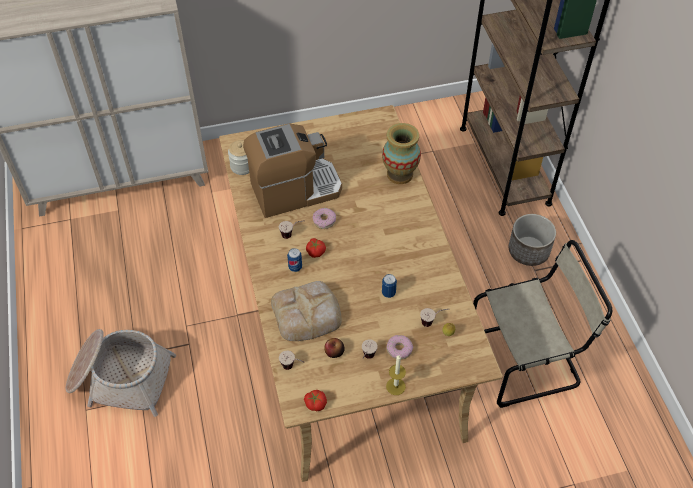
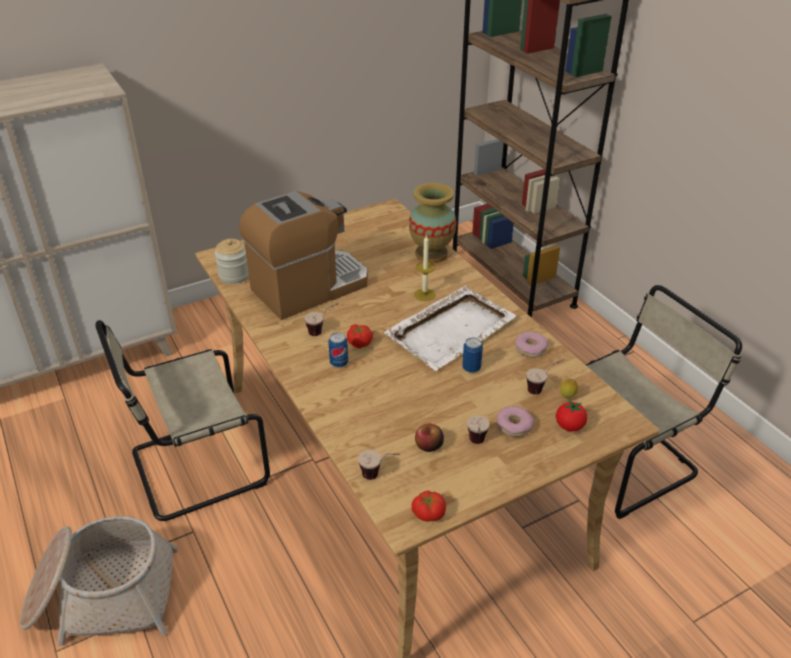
camera: 15 degrees left, 15 degrees down
bread [271,281,342,341] -> none
donut [313,208,336,229] -> donut moved to [515,331,548,358]
candle [386,355,406,395] -> candle moved to [414,234,435,301]
planter [509,214,556,266] -> none
none -> beige chair [95,320,270,521]
none -> white tray [384,286,517,371]
none -> tomato [556,400,587,431]

